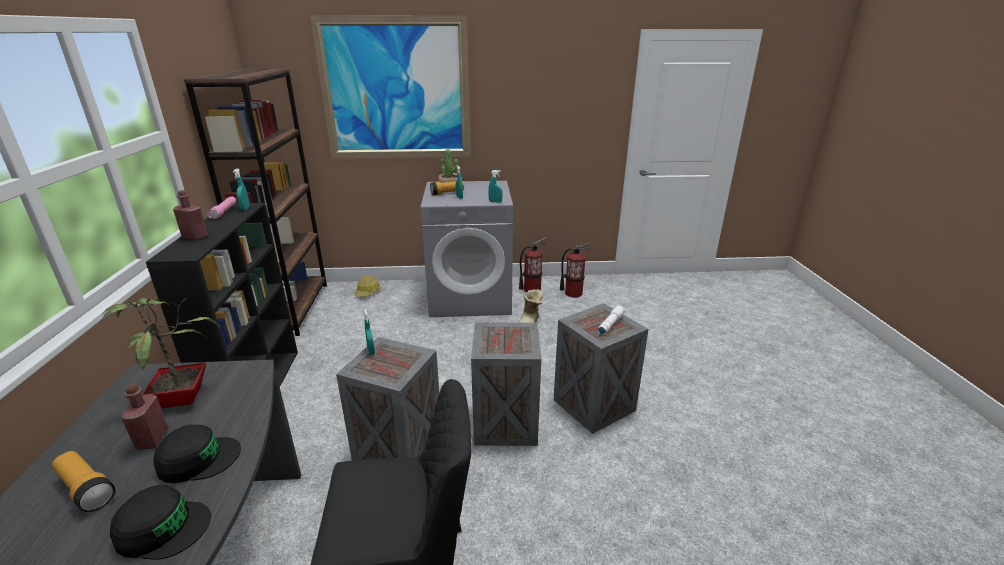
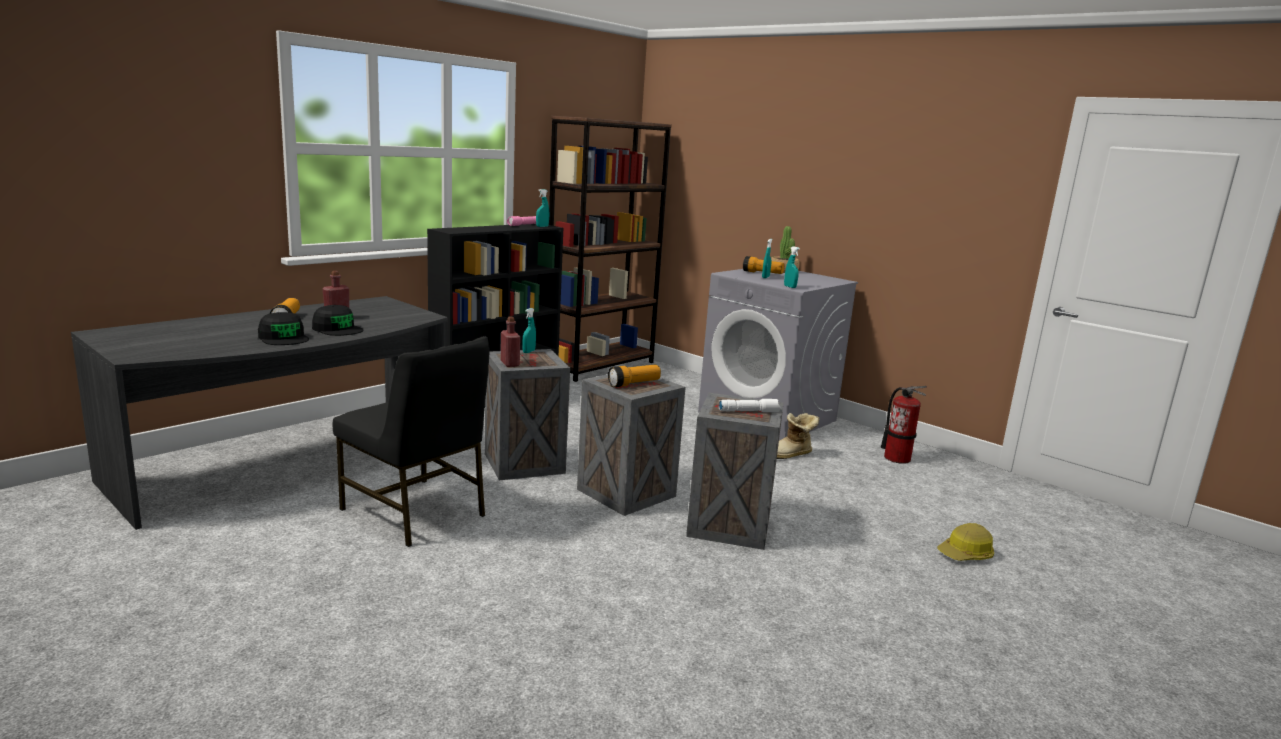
camera: 45 degrees right, 10 degrees down
potted plant [102,296,220,408] -> none
red bottle [173,190,208,240] -> red bottle moved to [501,316,521,367]
picture [310,15,471,159] -> none
hard hat [354,275,380,297] -> hard hat moved to [938,523,994,561]
fire extinguisher [519,238,546,292] -> none
none -> flashlight [608,365,661,387]

